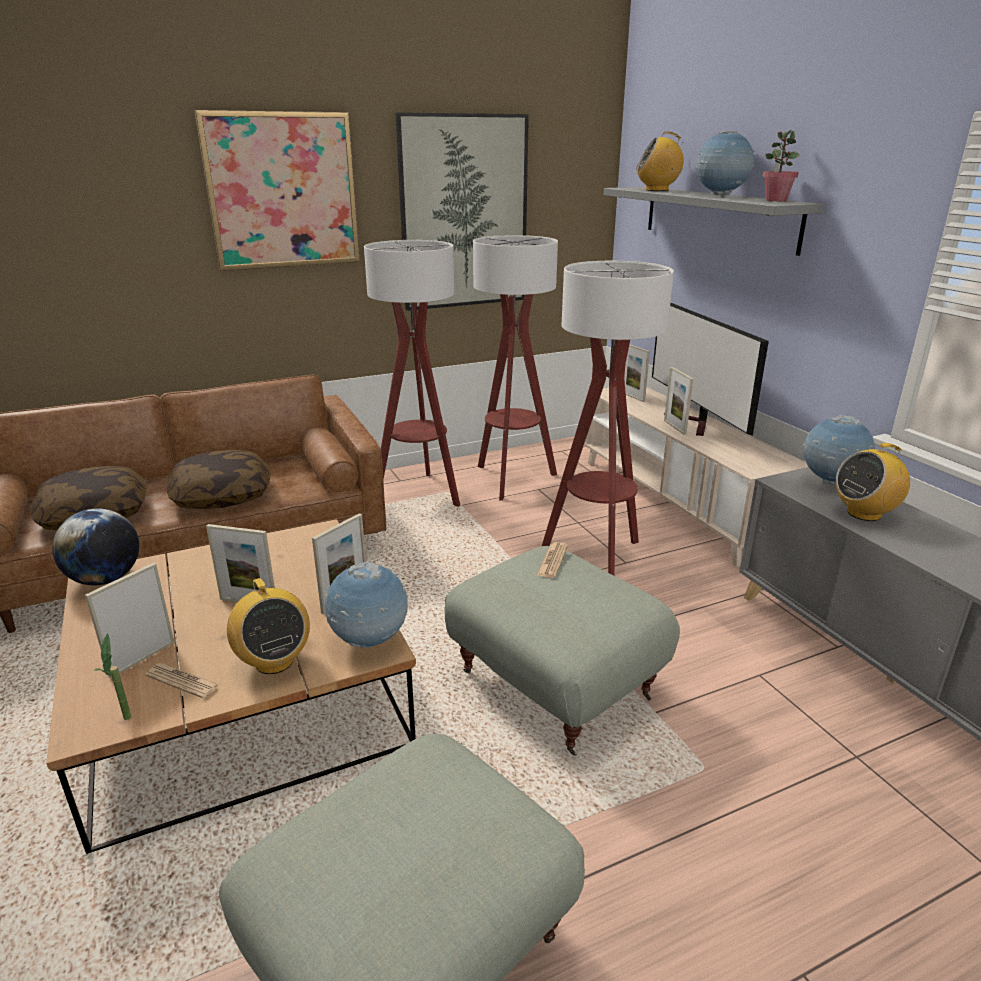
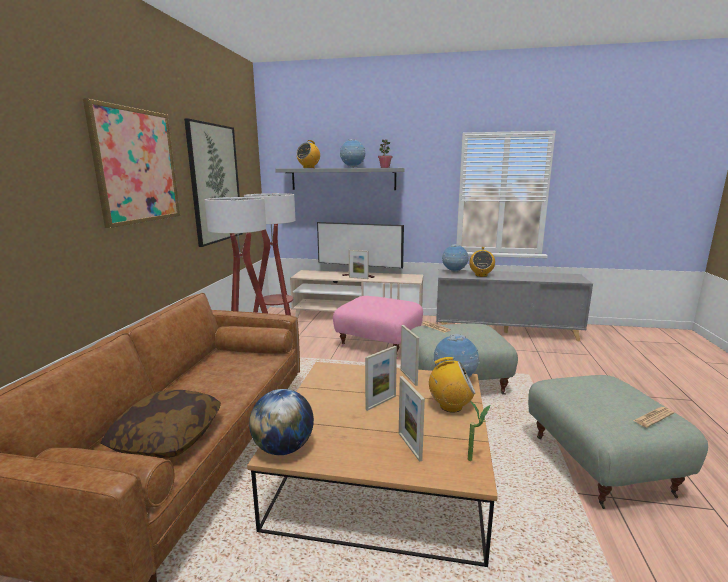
camera: 55 degrees left, 10 degrees down
newspaper [145,663,220,698] -> newspaper moved to [633,407,674,427]
pillow [166,450,270,509] -> none
floor lamp [542,261,674,576] -> pink ottoman [333,296,423,359]
picture frame [624,344,650,402] -> none

